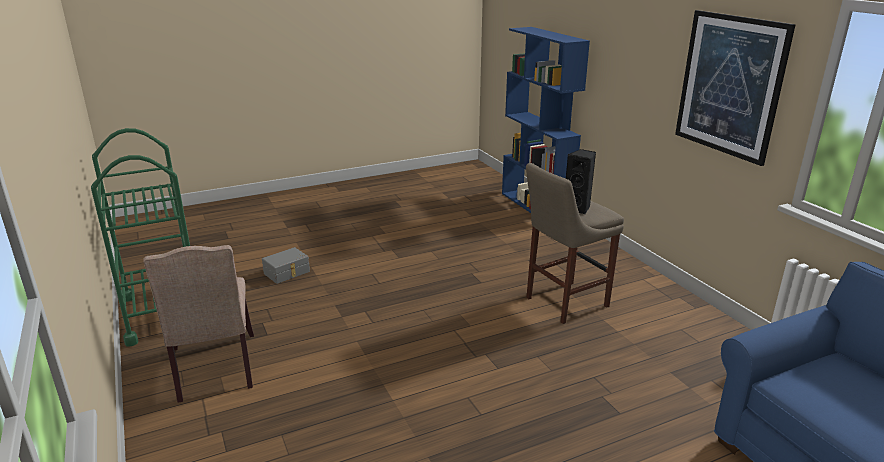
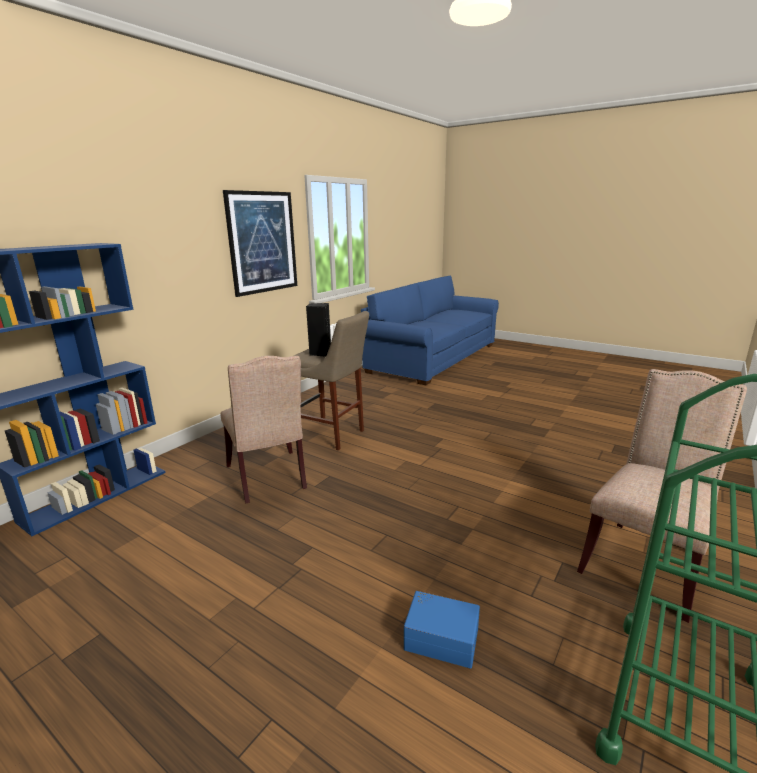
camera: 120 degrees left, 5 degrees down
grey storage box [262,247,310,284] -> blue storage box [404,591,480,668]
none -> beige chair [220,356,307,503]

